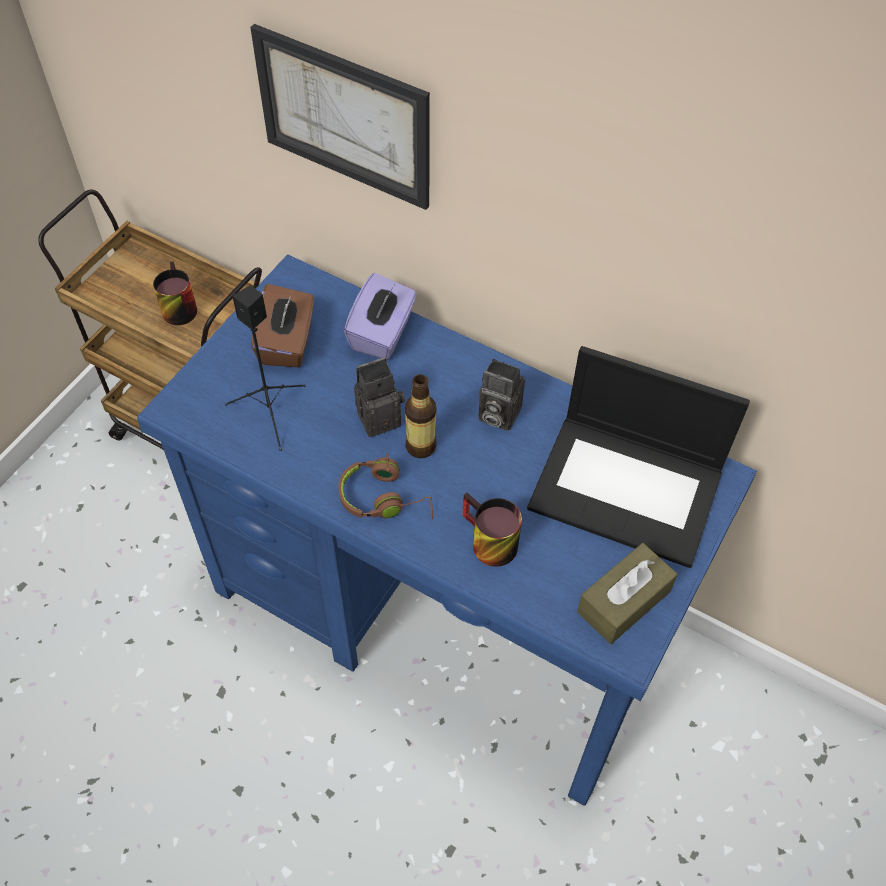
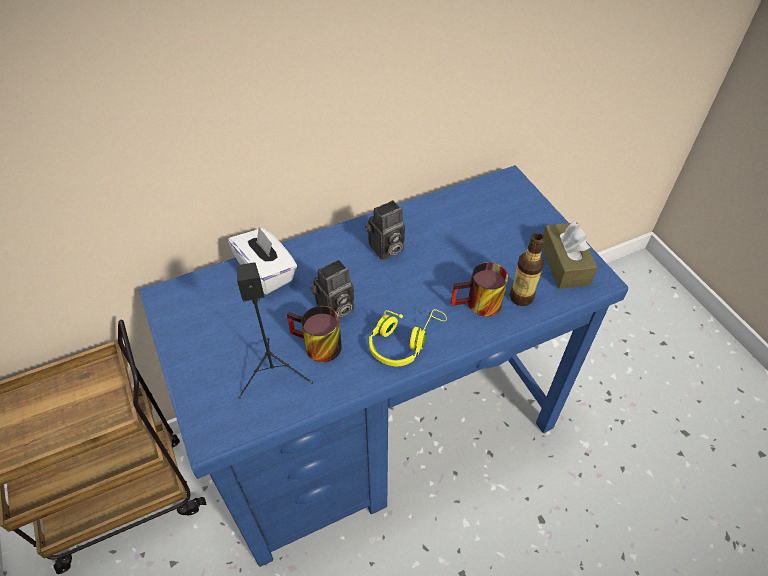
camera: 55 degrees left, 5 degrees down
mug [153,261,197,325] -> mug moved to [287,306,342,362]
picture [250,24,430,210] -> none
brown tissue box [251,284,314,367] -> none
brown headphones [339,453,433,519] -> yellow headphones [369,309,447,366]
purple tissue box [344,273,417,360] -> white tissue box [228,226,297,295]
camera [354,357,405,437] -> camera turned 135 degrees counterclockwise [310,259,354,318]
bottle [405,374,437,458] -> bottle moved to [509,233,544,306]
laptop [527,346,750,568] -> none

